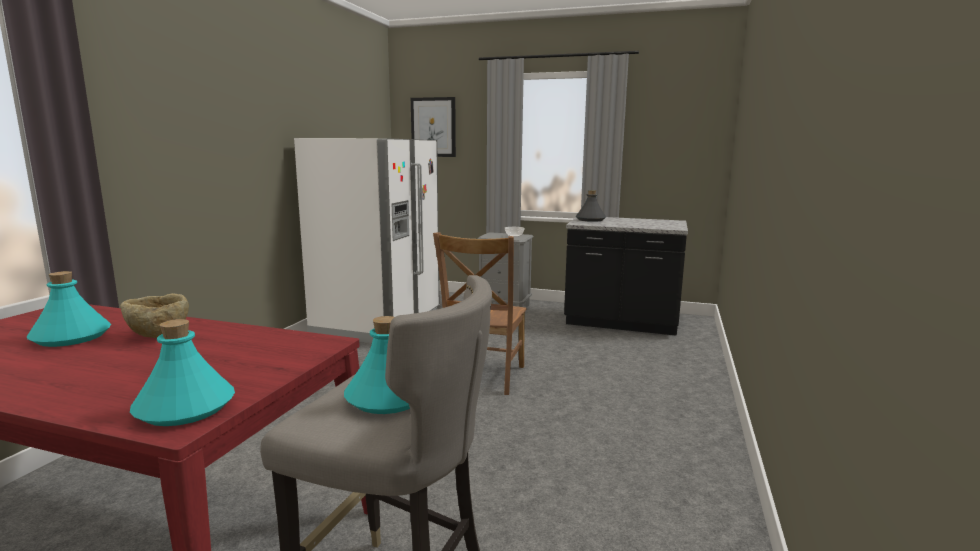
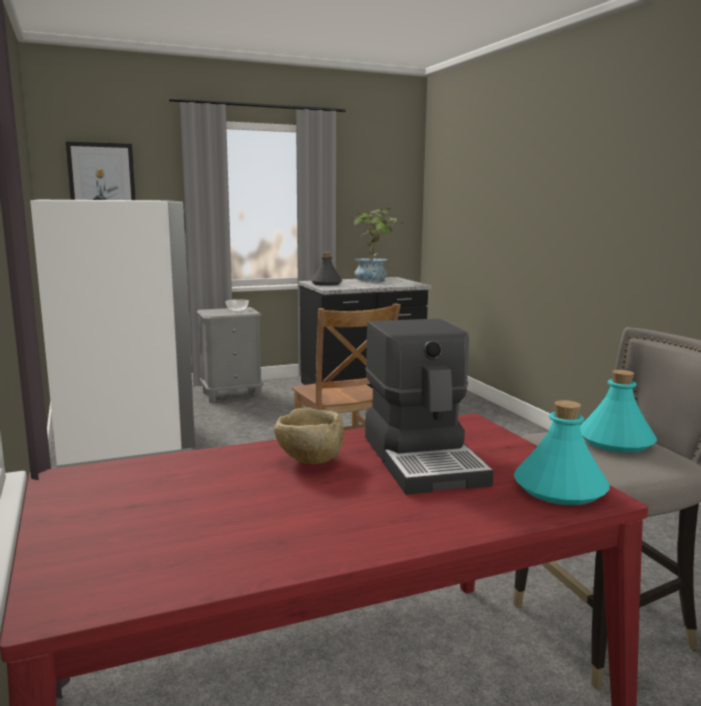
camera: 40 degrees left, 0 degrees up
turquoise bottle [27,271,111,347] -> none
none -> potted plant [354,208,403,282]
none -> coffee machine [365,319,494,495]

